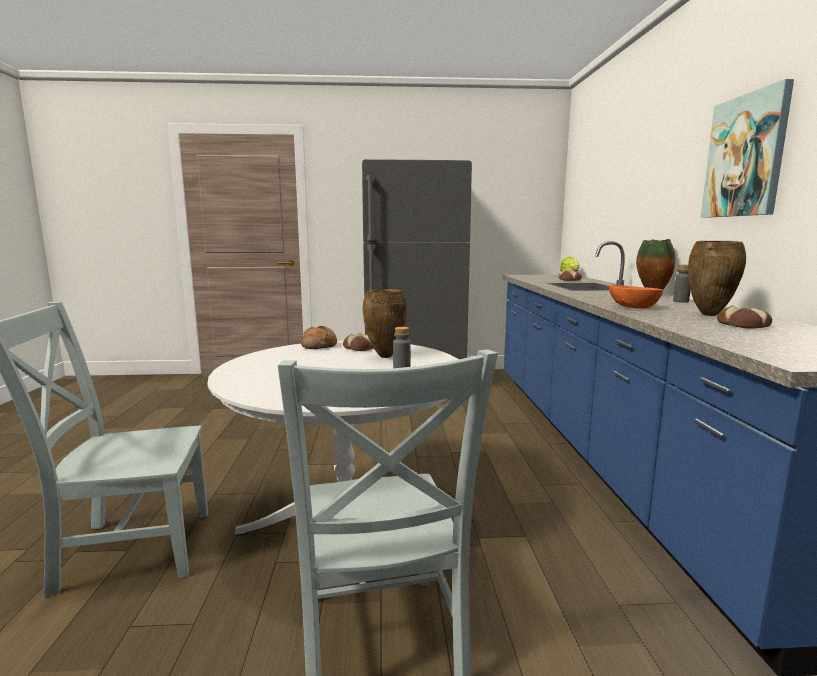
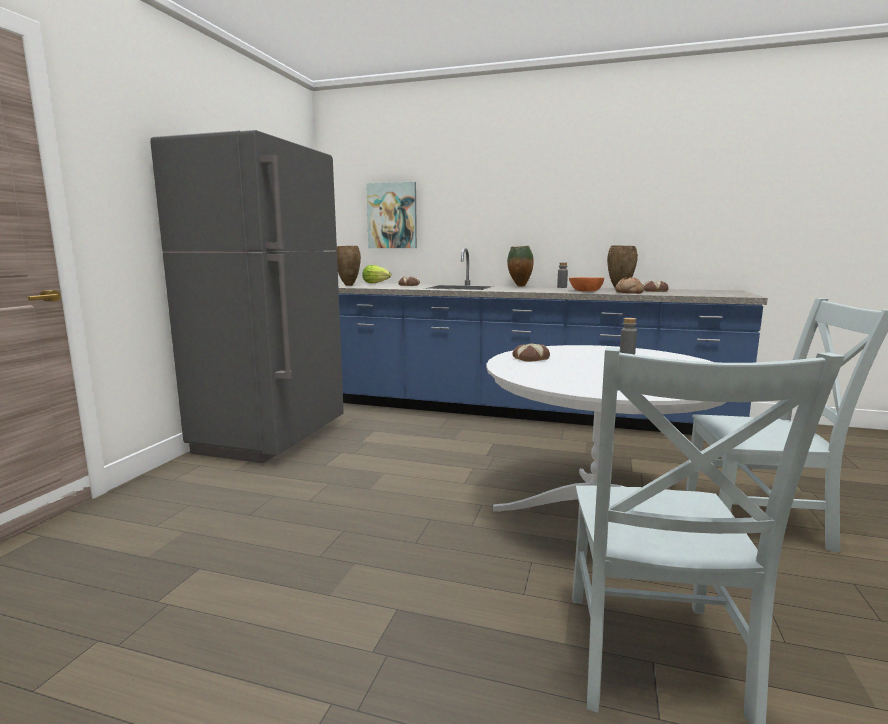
camera: 70 degrees left, 0 degrees up
bread [301,326,337,349] -> bread moved to [615,277,644,294]
brown vase [363,289,407,358] -> brown vase moved to [337,246,361,286]
picture [701,79,794,218] -> picture moved to [366,182,417,248]

